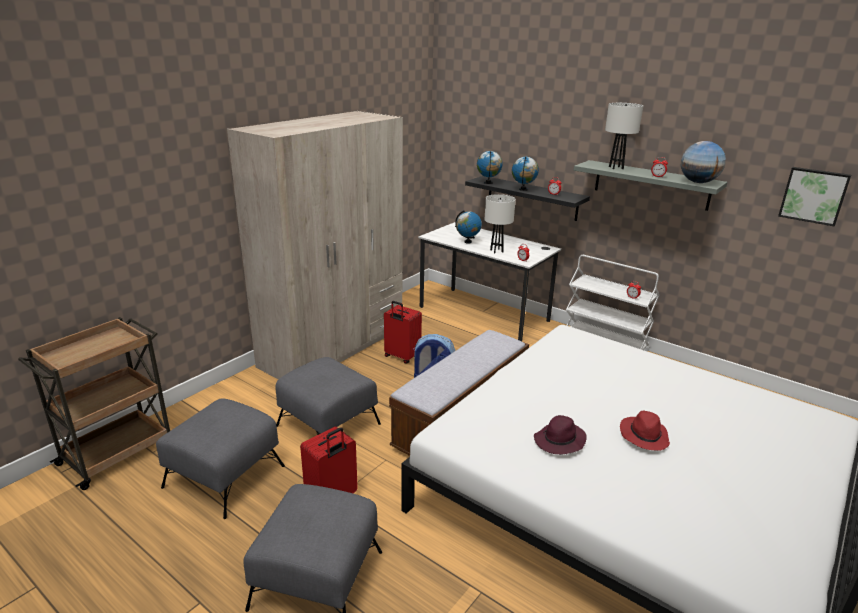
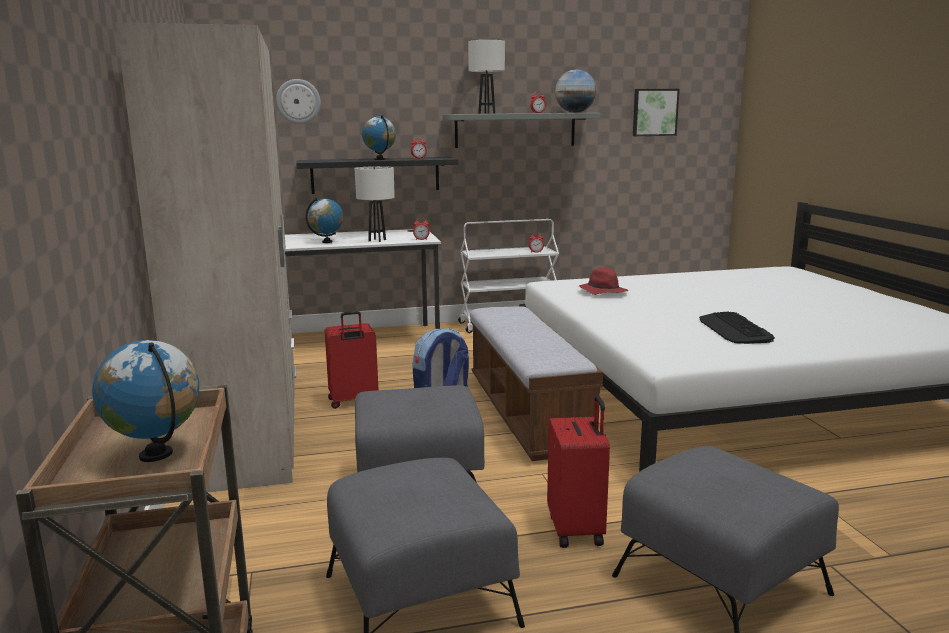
camera: 50 degrees left, 10 degrees down
globe [477,151,503,184] -> globe moved to [92,340,199,462]
purple hat [534,415,587,454] -> keyboard [699,311,775,344]
red hat [620,411,670,451] -> red hat moved to [579,267,628,295]
none -> wall clock [276,79,321,124]

